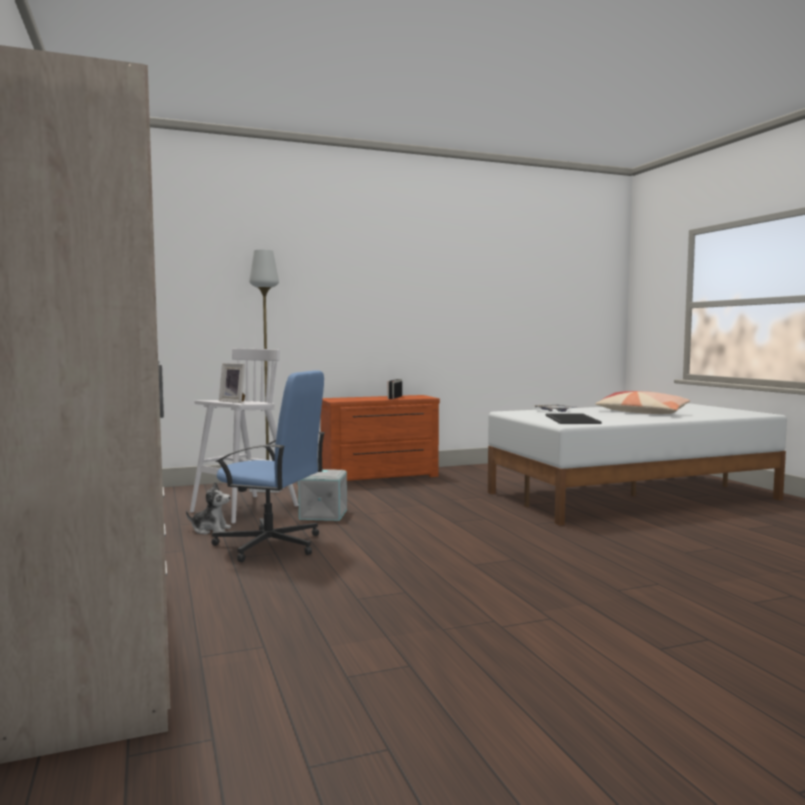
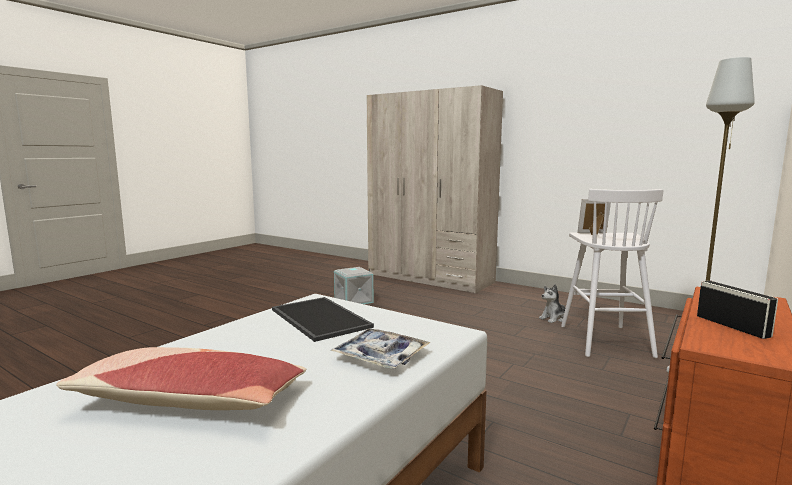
camera: 145 degrees right, 5 degrees up
blue office chair [211,370,325,562] -> none
grey storage box [298,469,347,521] -> grey storage box moved to [334,267,373,304]

